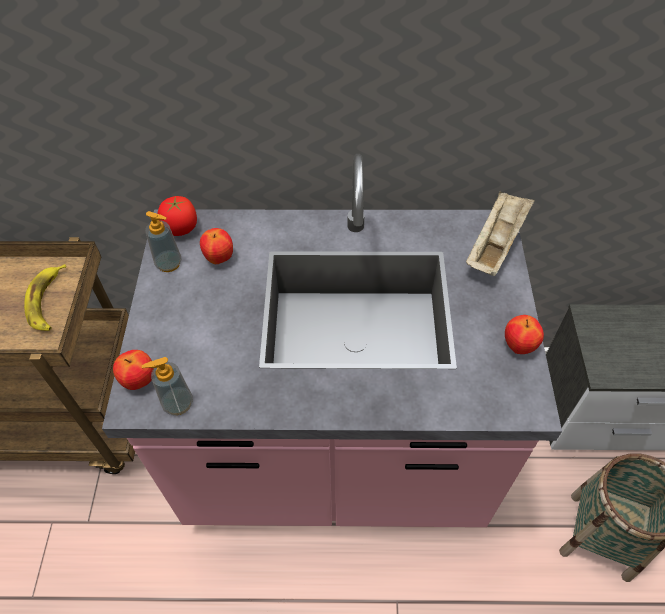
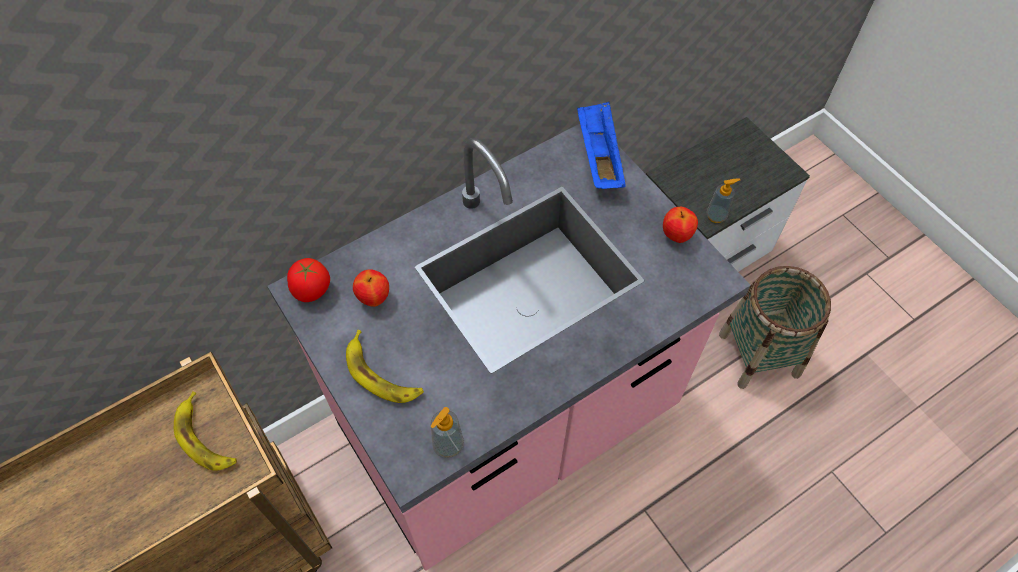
camera: 35 degrees left, 5 degrees up
apple [113,350,154,390] -> none
soap dispenser [145,211,182,272] -> soap dispenser moved to [706,178,740,223]
beige tray [466,191,535,276] -> blue tray [577,102,626,189]
none -> banana [346,330,424,403]

